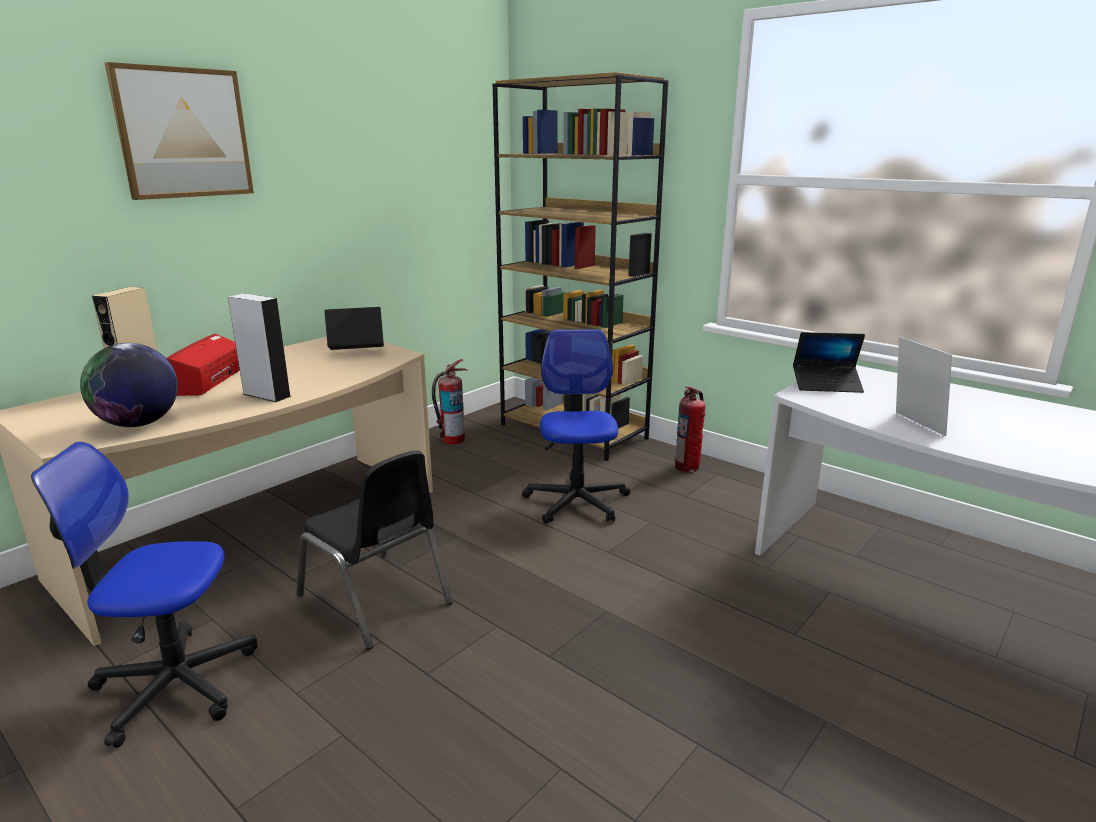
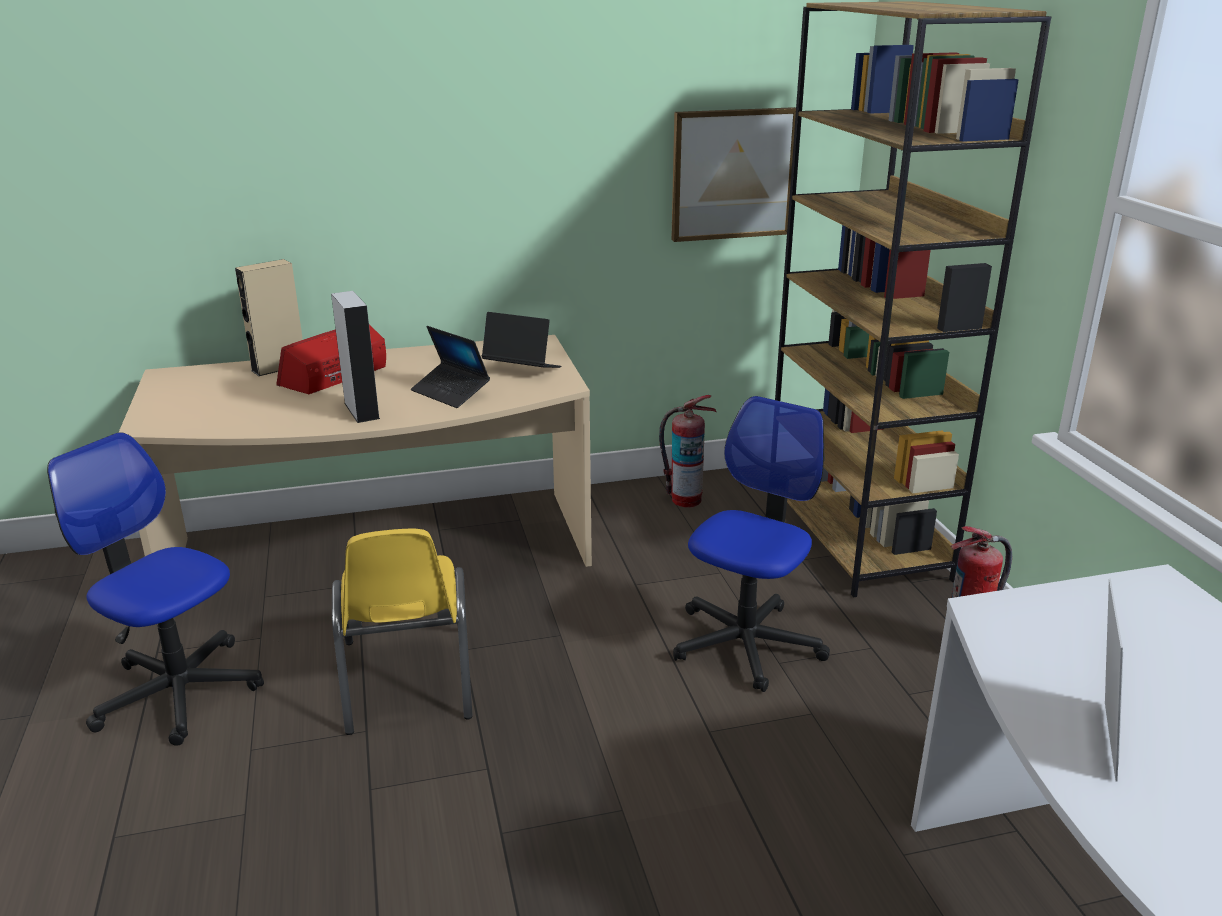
camera: 35 degrees right, 5 degrees up
globe [80,343,178,427] -> none
picture [105,62,254,200] -> picture moved to [671,107,796,242]
black chair [297,451,453,650] -> yellow chair [332,529,473,735]
laptop [793,332,865,393] -> laptop moved to [411,326,490,408]

